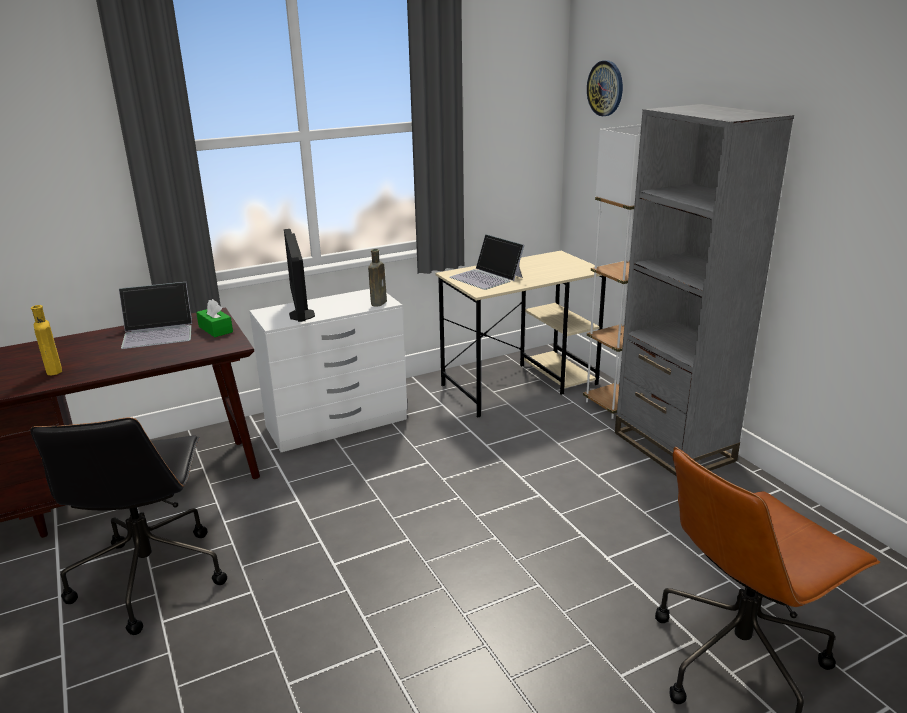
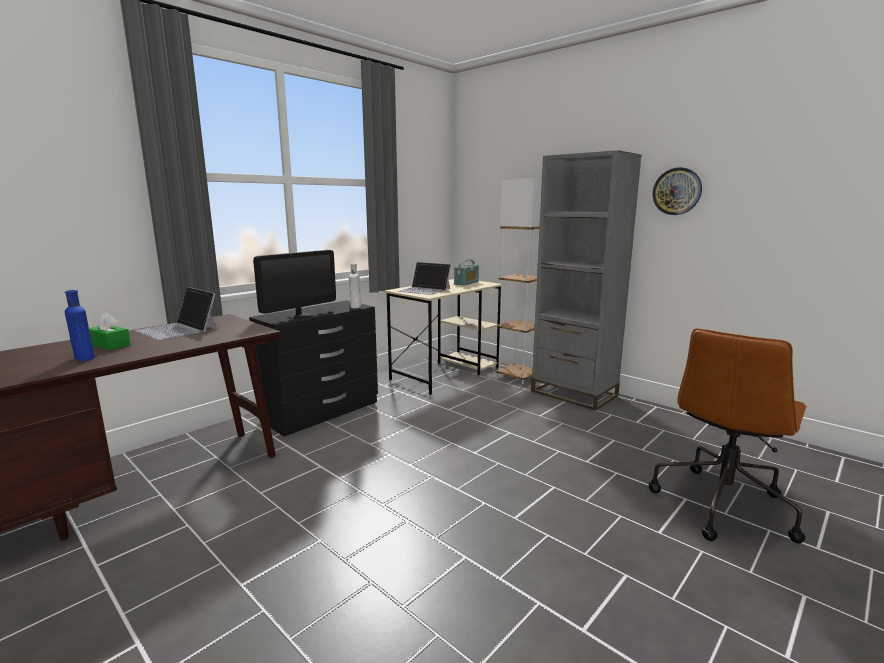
camera: 20 degrees left, 10 degrees down
black office chair [30,417,227,635] -> none
yellow bottle [31,305,62,376] -> blue bottle [65,290,95,361]
laptop [119,282,192,349] -> laptop turned 75 degrees clockwise [135,287,218,340]
green tissue box [196,299,233,337] -> green tissue box moved to [89,313,131,350]
white dresser [250,289,407,452] -> black dresser [249,300,378,437]
monitor [284,229,315,322] -> monitor turned 105 degrees counterclockwise [253,250,336,319]
brown bottle [368,249,387,307] -> white bottle [349,263,361,309]
wall clock [587,60,623,116] -> wall clock moved to [653,167,702,215]
none -> radio [454,260,479,286]

